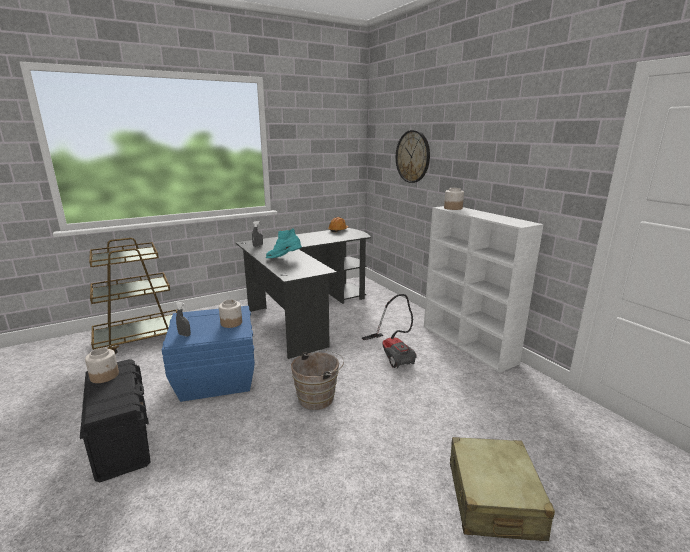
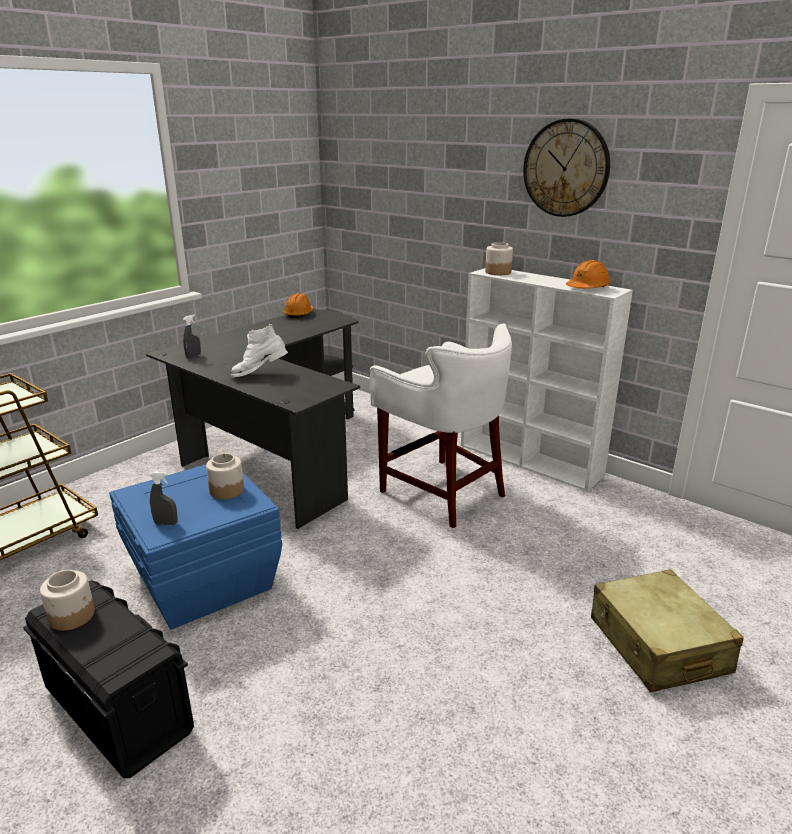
camera: 20 degrees left, 5 degrees up
turquoise boot [266,229,302,258] -> white boot [231,324,288,377]
brown bucket [291,350,344,410] -> none
vacuum cleaner [362,294,417,369] -> white stool [370,323,512,529]
wall clock [396,130,430,183] -> wall clock moved to [523,118,610,217]
none -> orange hard hat [566,260,611,289]

